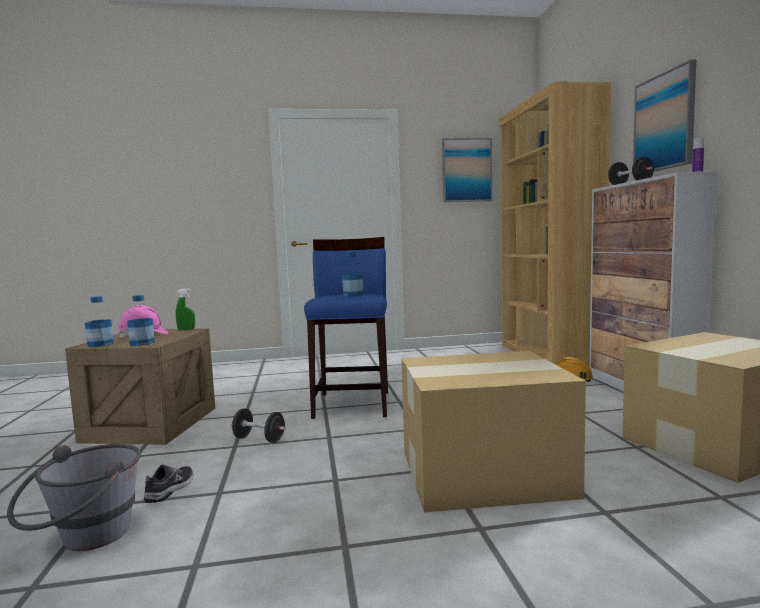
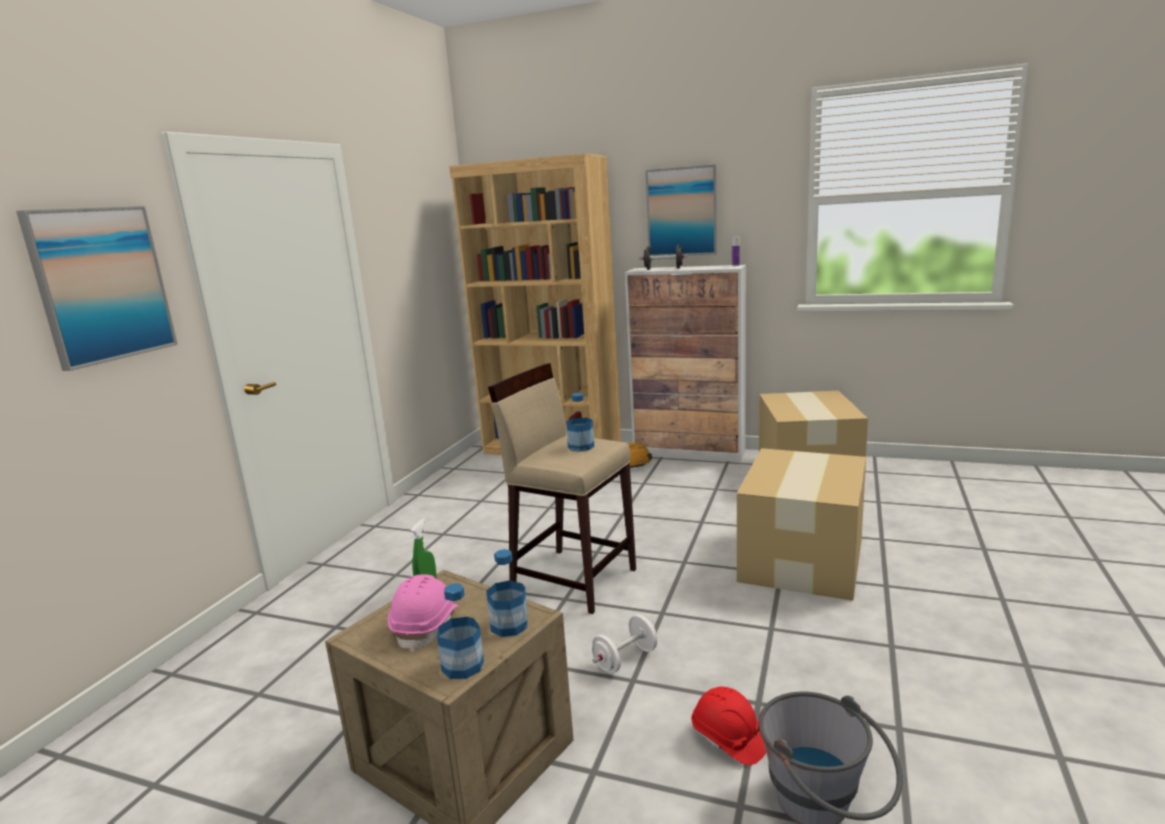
camera: 60 degrees left, 10 degrees up
shoe [144,465,193,503] -> red hard hat [691,687,766,765]
black dumbbell [232,408,286,443] -> white dumbbell [592,614,657,674]
blue stool [304,237,388,419] -> beige stool [488,363,636,614]
picture [442,138,492,202] -> picture moved to [16,206,178,371]

